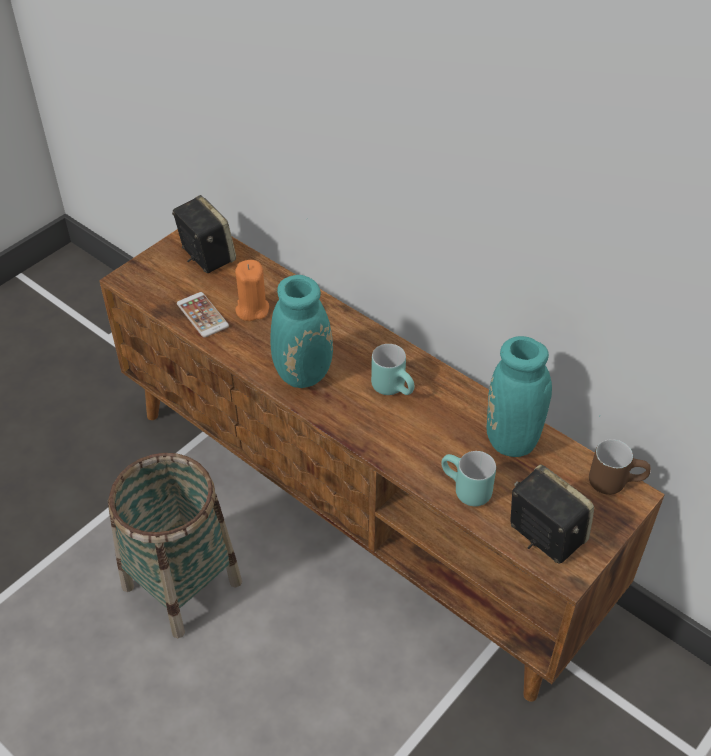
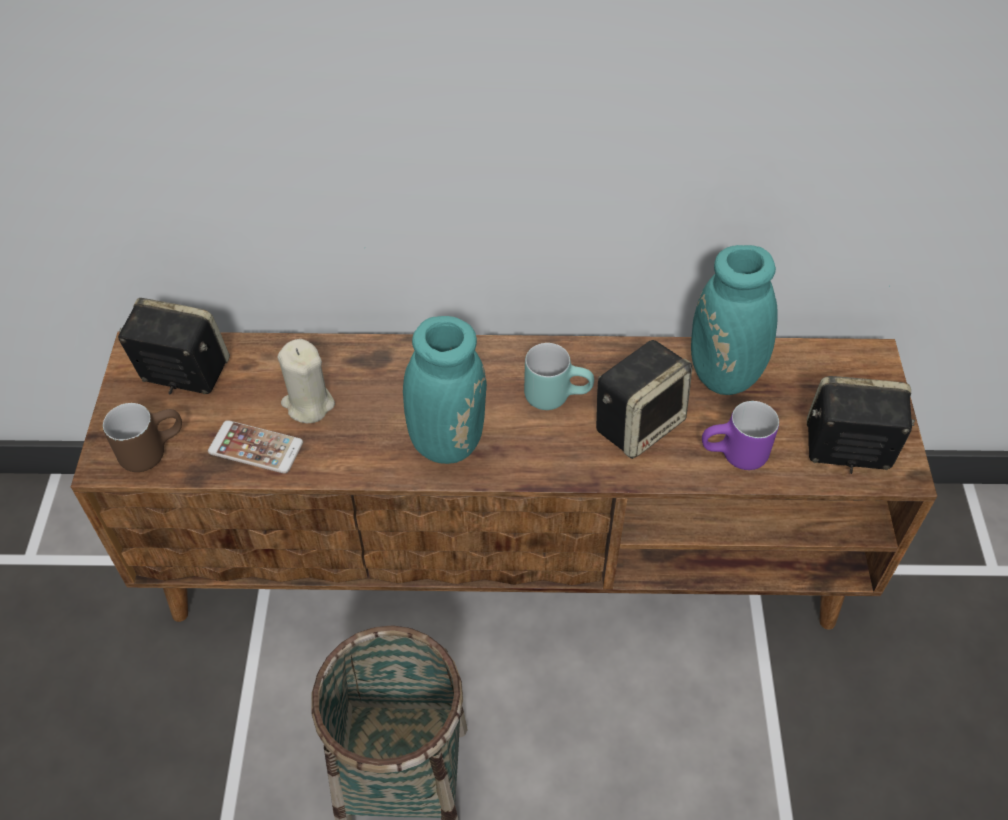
camera: 40 degrees left, 5 degrees up
orange candle [235,260,269,321] -> beige candle [278,339,335,423]
turquoise mug [441,451,496,506] -> purple mug [702,401,779,470]
brown mug [589,439,651,495] -> brown mug moved to [103,403,182,472]
none -> speaker [596,340,692,459]

